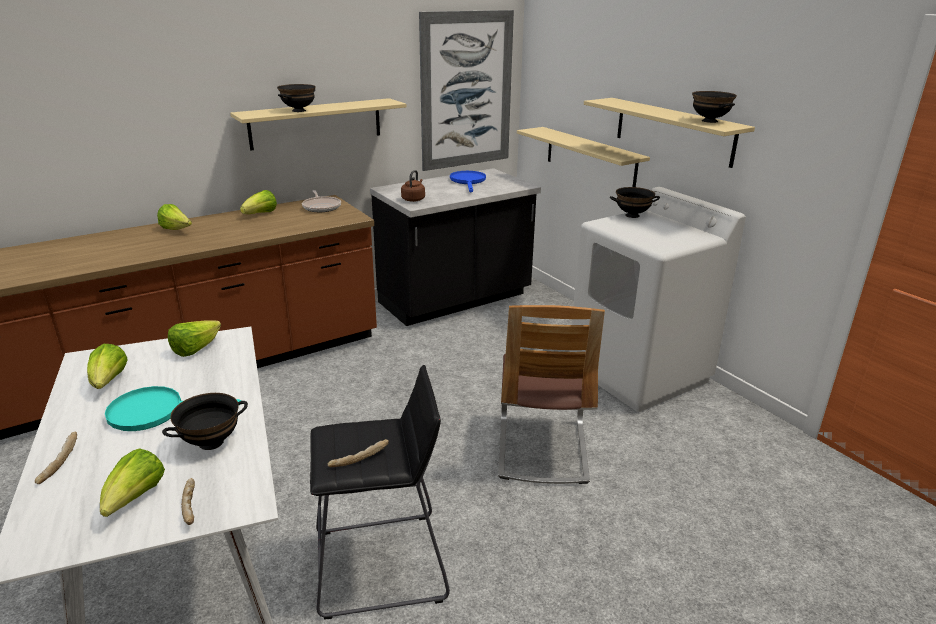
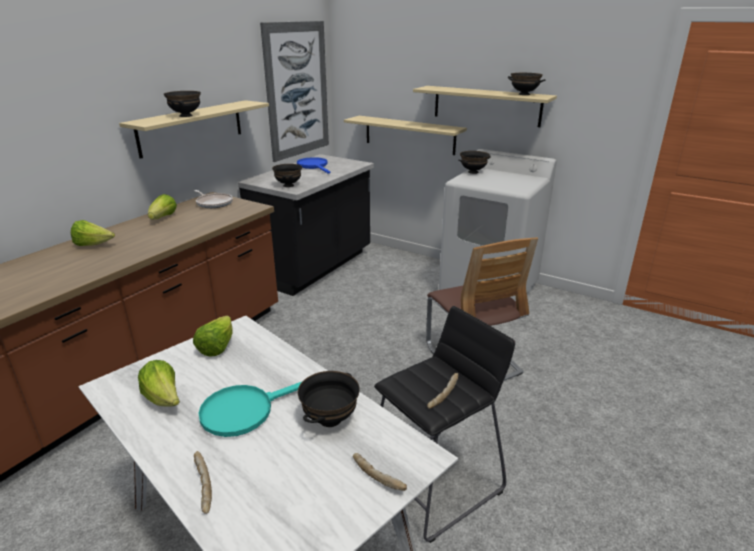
camera: 25 degrees left, 0 degrees up
lettuce [100,448,165,517] -> none
brown kettle [401,170,425,202] -> black bowl [272,164,302,187]

